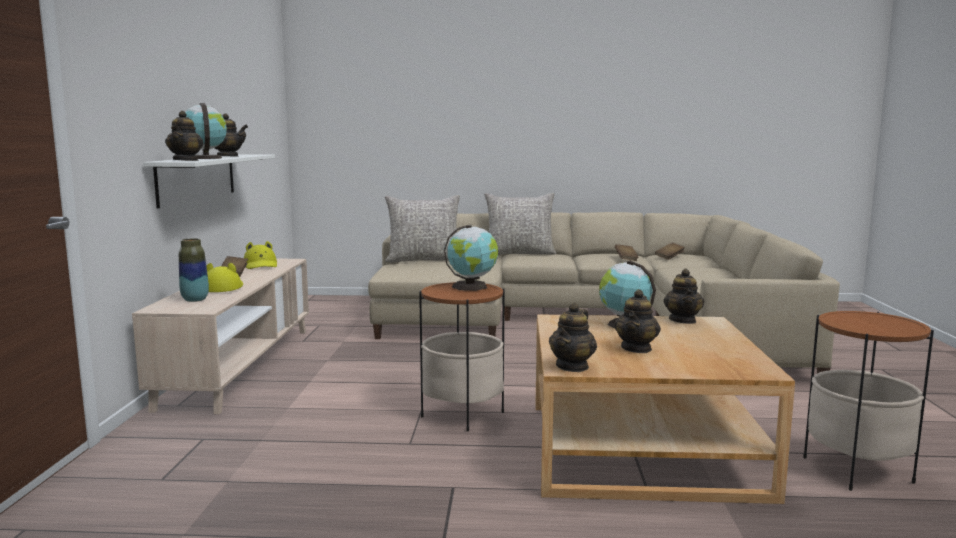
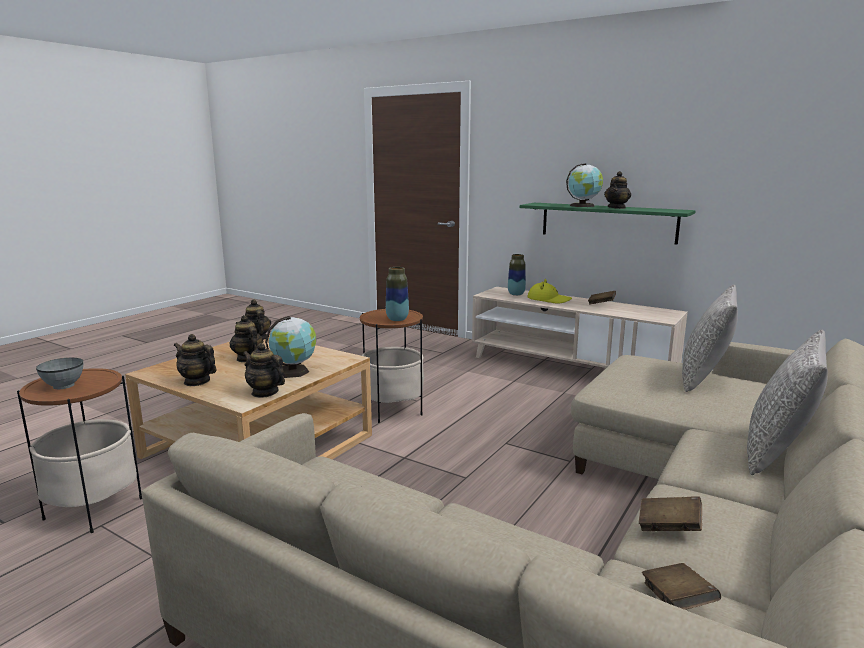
camera: 120 degrees right, 5 degrees up
white shelf [144,154,275,208] -> green shelf [520,203,696,245]
teapot [165,111,203,161] -> teapot moved to [174,334,216,386]
yellow hat [244,241,277,269] -> none
globe [444,225,498,291] -> vase [386,267,409,321]
none -> grey bowl [36,358,83,389]

